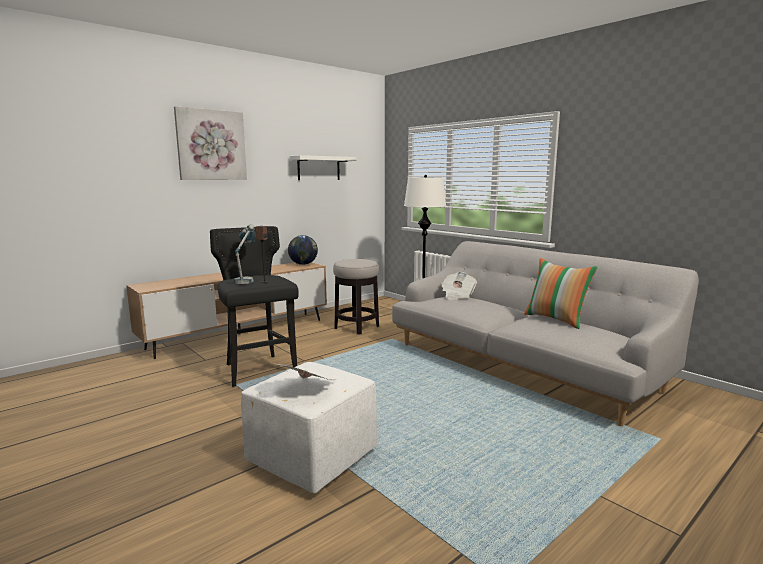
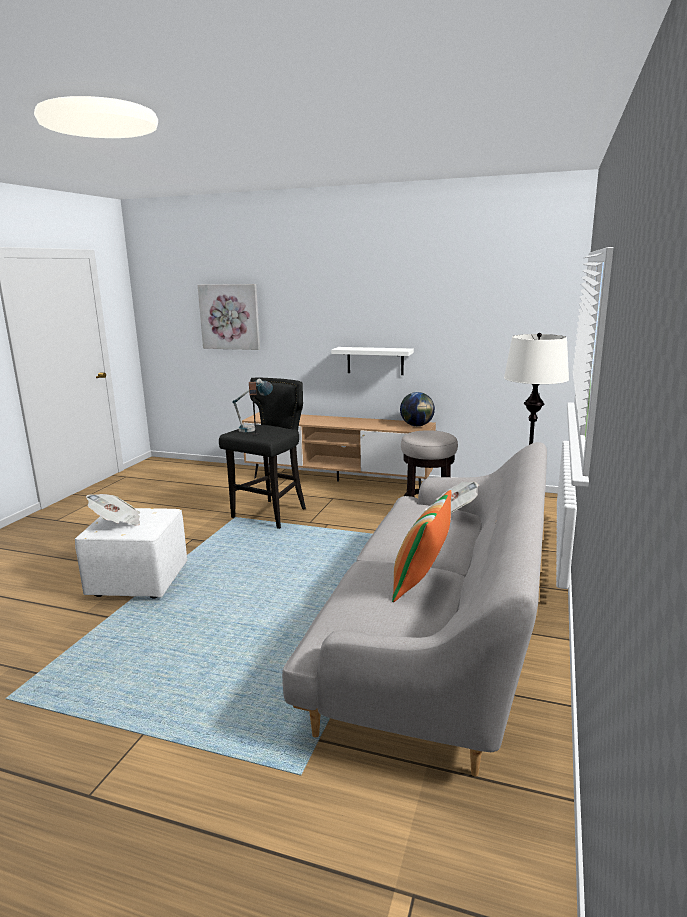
camera: 60 degrees right, 5 degrees up
picture [174,106,247,180] -> picture moved to [198,284,260,350]
white shelf [289,155,356,180] -> white shelf moved to [331,347,414,375]

